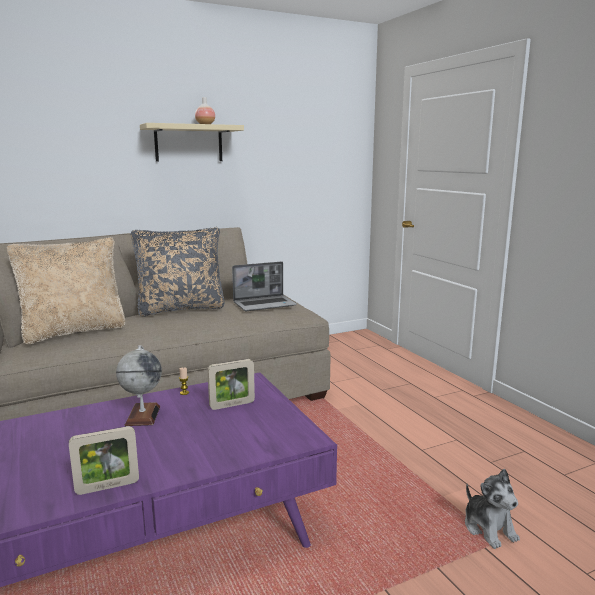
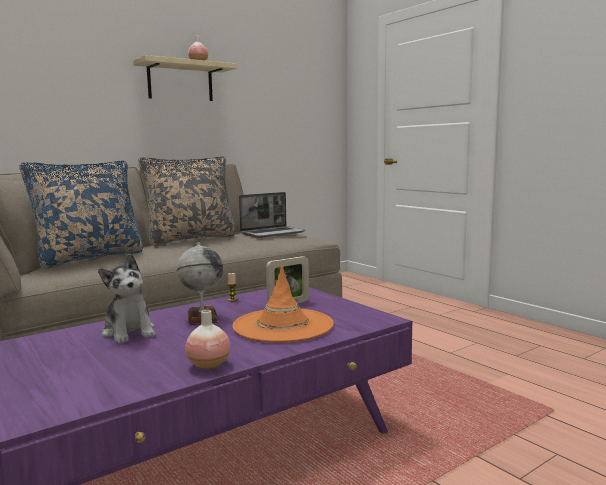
camera: 10 degrees left, 5 degrees down
beige pillow [7,237,126,345] -> blue pillow [19,161,143,269]
picture frame [69,426,139,495] -> vase [185,310,230,369]
plush toy [465,469,520,549] -> plush toy moved to [98,254,155,344]
none -> orange hat [232,265,334,343]

